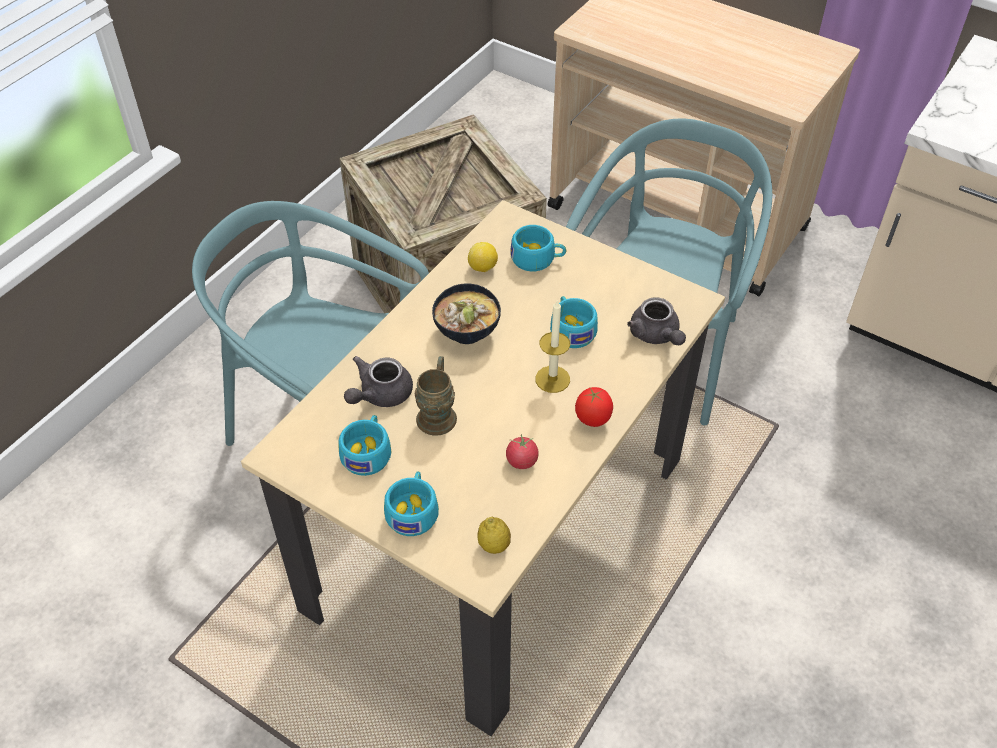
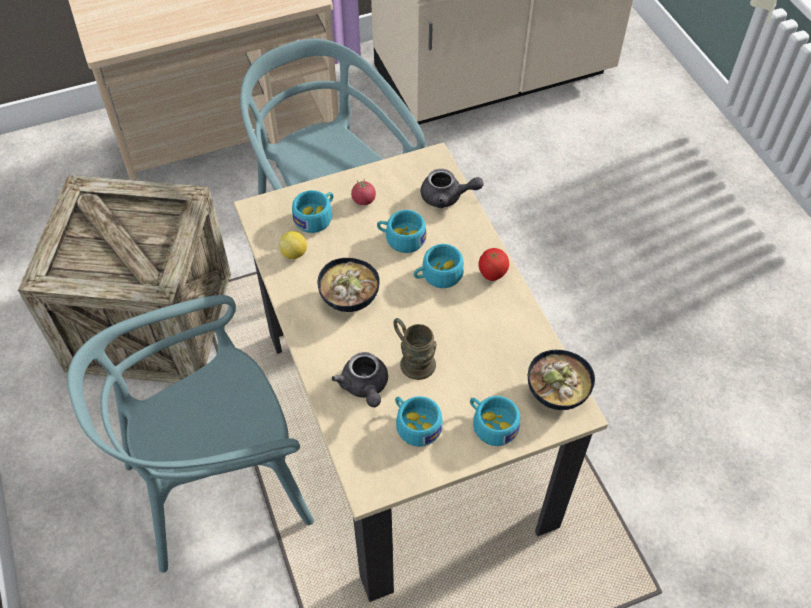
camera: 55 degrees left, 5 degrees up
lemon [477,517,511,554] -> bowl [528,350,595,410]
tomato [506,434,539,469] -> tomato moved to [351,178,376,205]
candle [535,299,570,393] -> turquoise cup [414,244,464,288]

